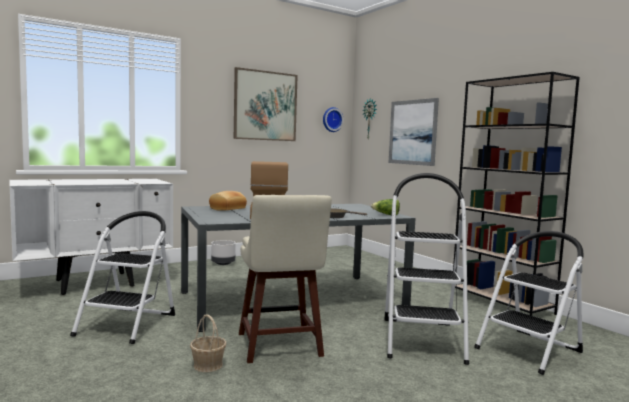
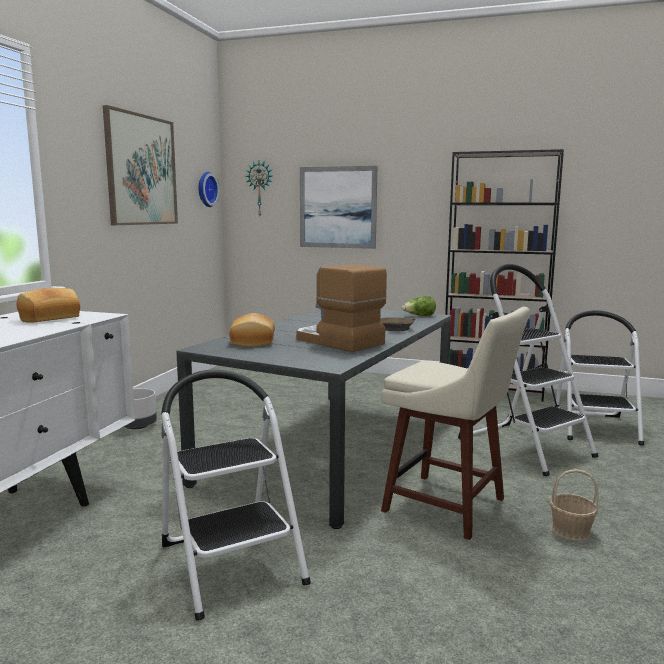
camera: 40 degrees left, 5 degrees up
basket [190,314,226,372] -> basket moved to [550,469,599,541]
none -> bread [16,288,80,323]

